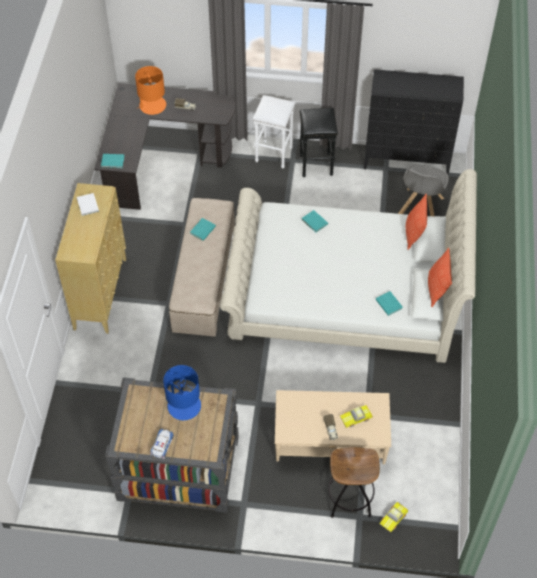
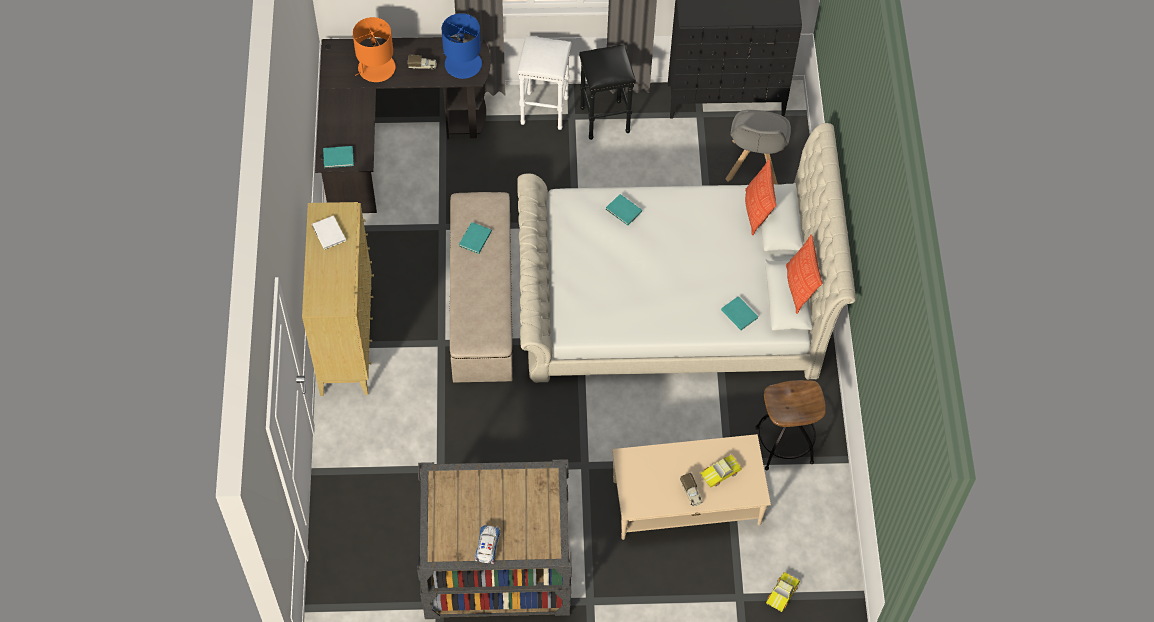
camera: 10 degrees left, 5 degrees up
blue table lamp [163,365,201,420] -> blue table lamp moved to [442,13,482,79]
brown stool [328,447,380,518] -> brown stool moved to [755,380,826,470]

